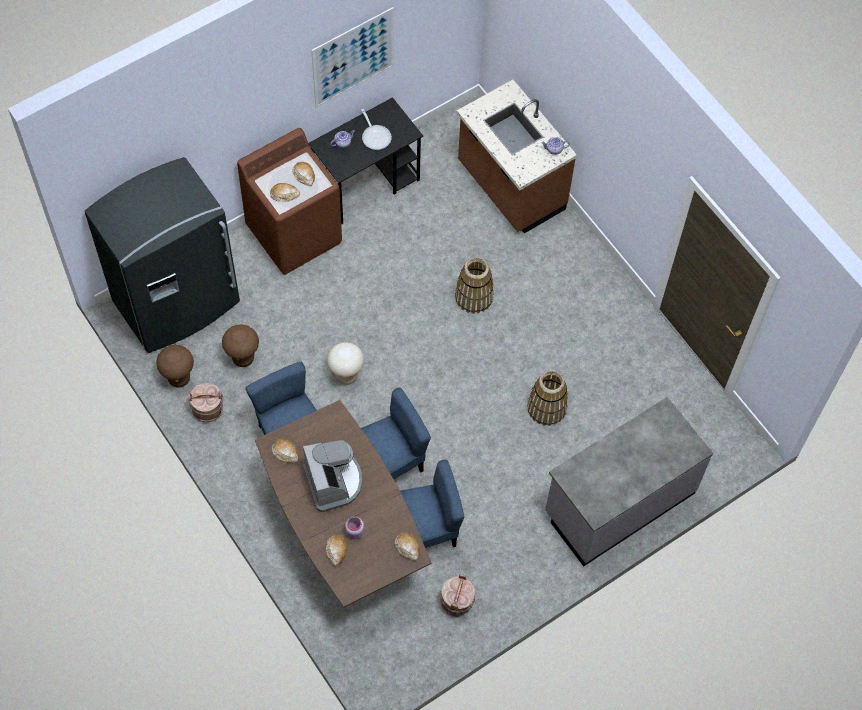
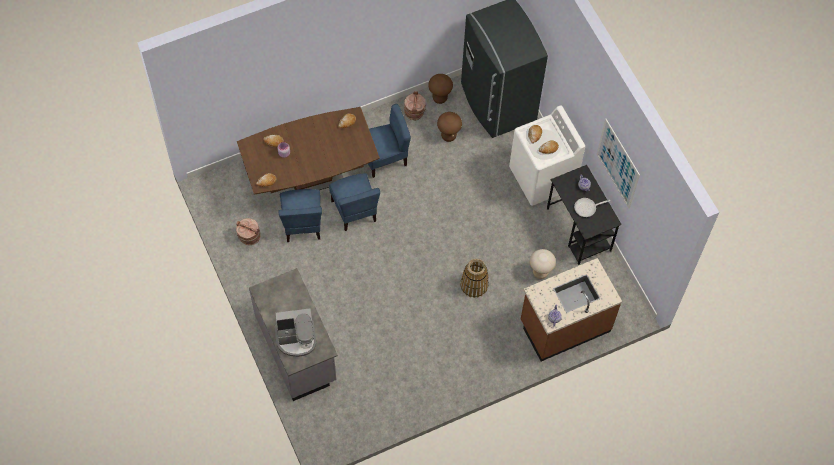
camera: 100 degrees right, 0 degrees up
brown washing machine [237,128,342,275] -> white washing machine [509,105,585,206]
coffee machine [303,440,362,512] -> coffee machine moved to [274,308,316,357]
beige stool [327,342,364,385] -> beige stool moved to [530,249,556,279]
basket [527,370,568,426] -> none

